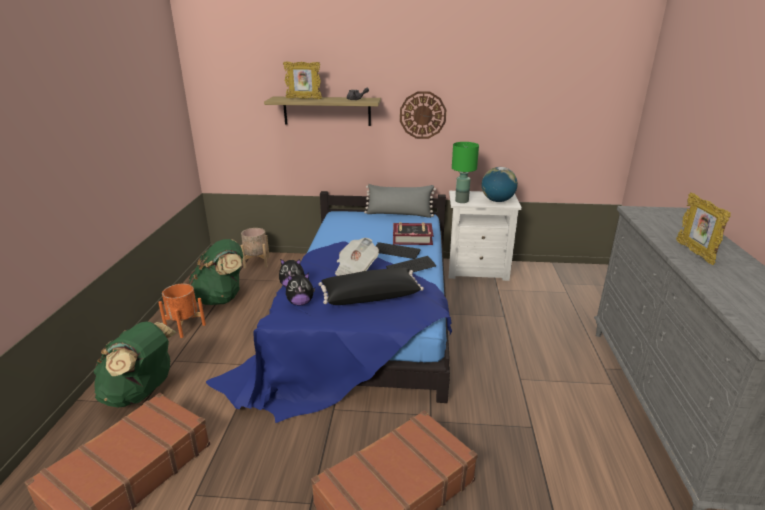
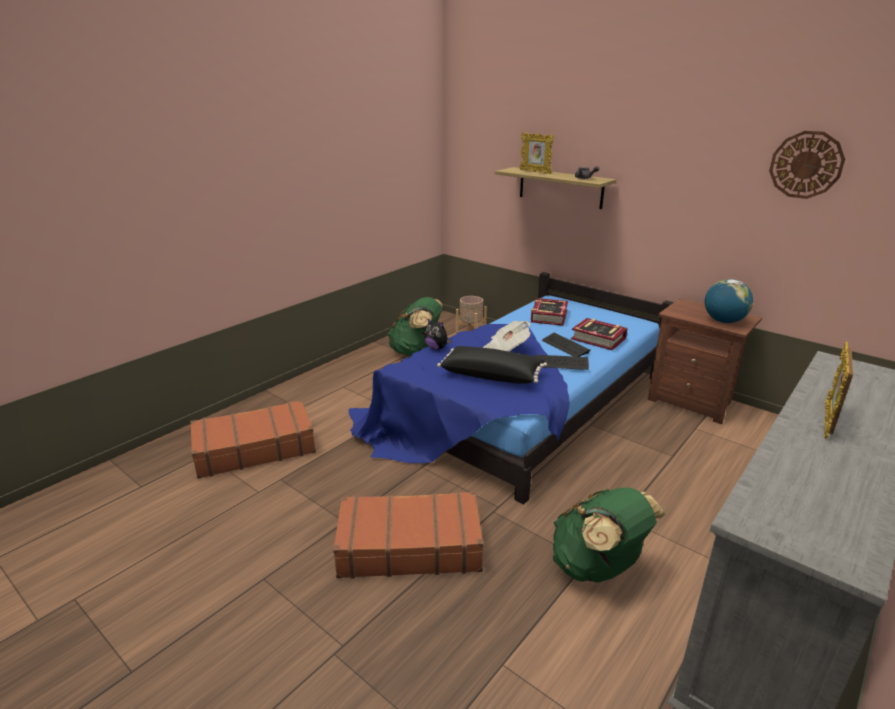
camera: 35 degrees right, 0 degrees up
green backpack [94,321,177,407] -> green backpack moved to [553,488,666,583]
orange planter [158,284,206,338] -> none
plush toy [286,273,315,306] -> none
grey pillow [364,184,436,218] -> none
wall clock [400,91,446,139] -> wall clock moved to [769,131,845,199]
white nightstand [448,191,522,281] -> brown nightstand [648,298,762,425]
green table lamp [452,142,479,203] -> none
none -> book [531,298,568,326]

